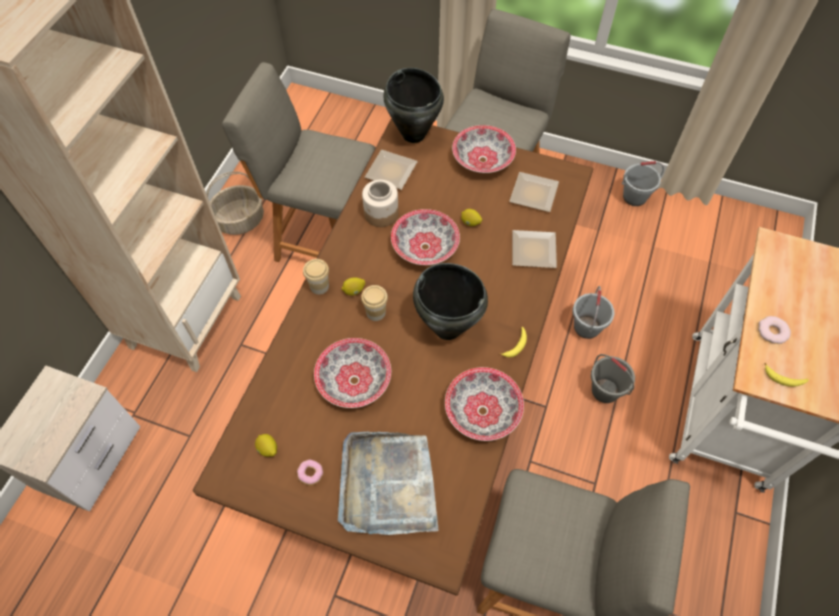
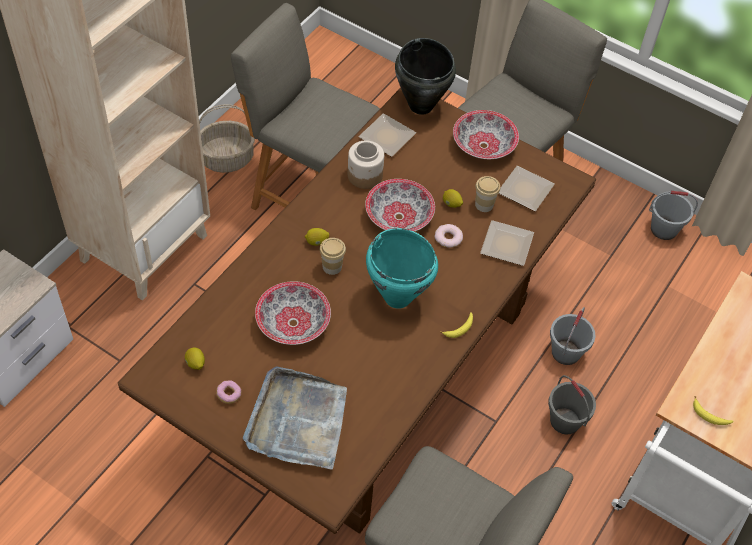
camera: 10 degrees right, 5 degrees down
cup [303,259,329,295] -> cup moved to [475,176,500,212]
black cooking pot [413,263,488,340] -> turquoise cooking pot [366,228,438,309]
bowl [445,367,524,441] -> none
donut [758,316,791,344] -> donut moved to [435,224,463,248]

